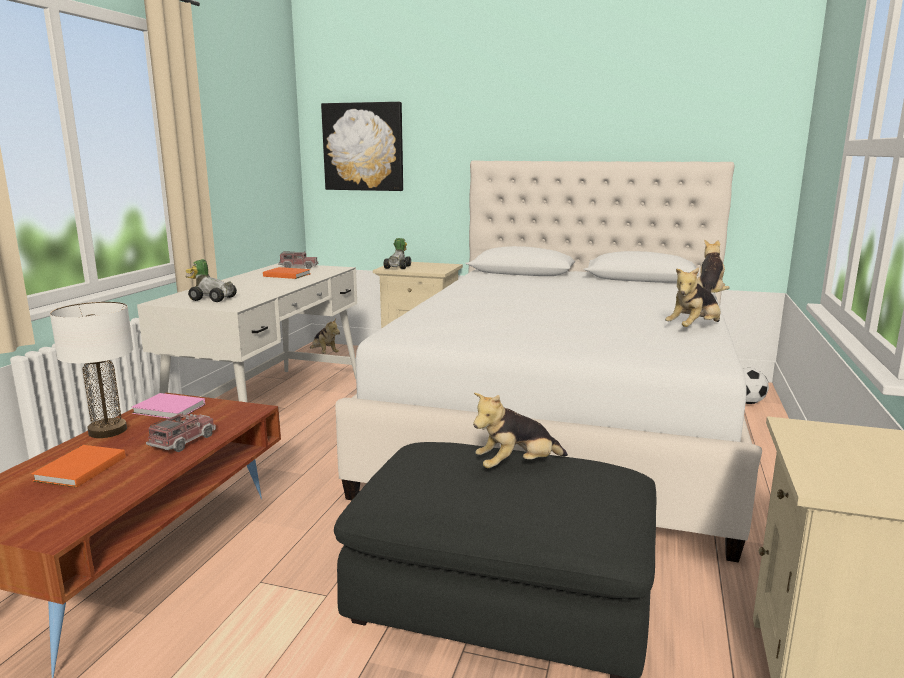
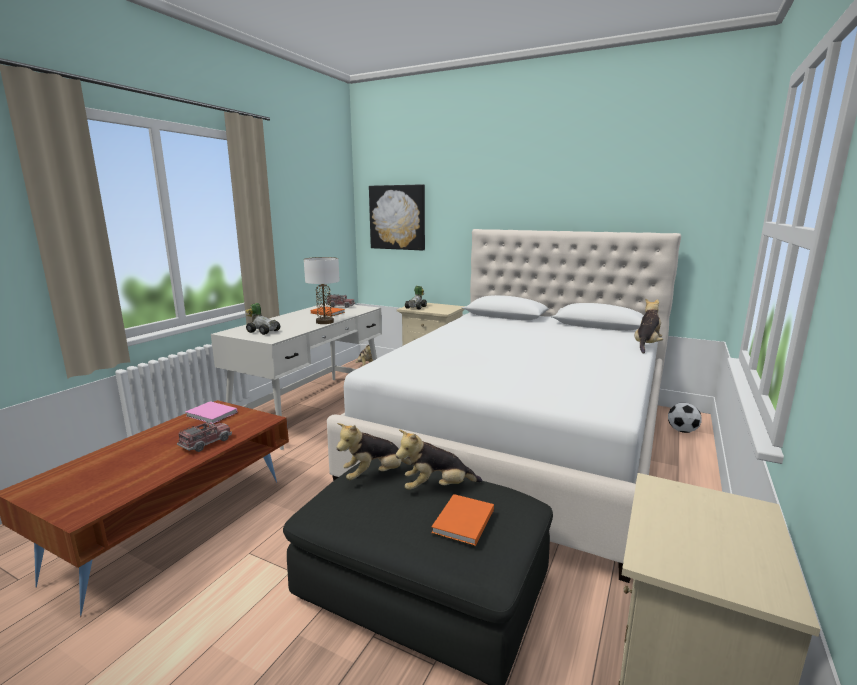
camera: 10 degrees right, 0 degrees up
orange book [31,445,126,488] -> orange book moved to [431,494,494,546]
table lamp [50,302,133,438] -> table lamp moved to [304,257,340,324]
plush toy [665,267,720,327] -> plush toy moved to [336,423,413,480]

